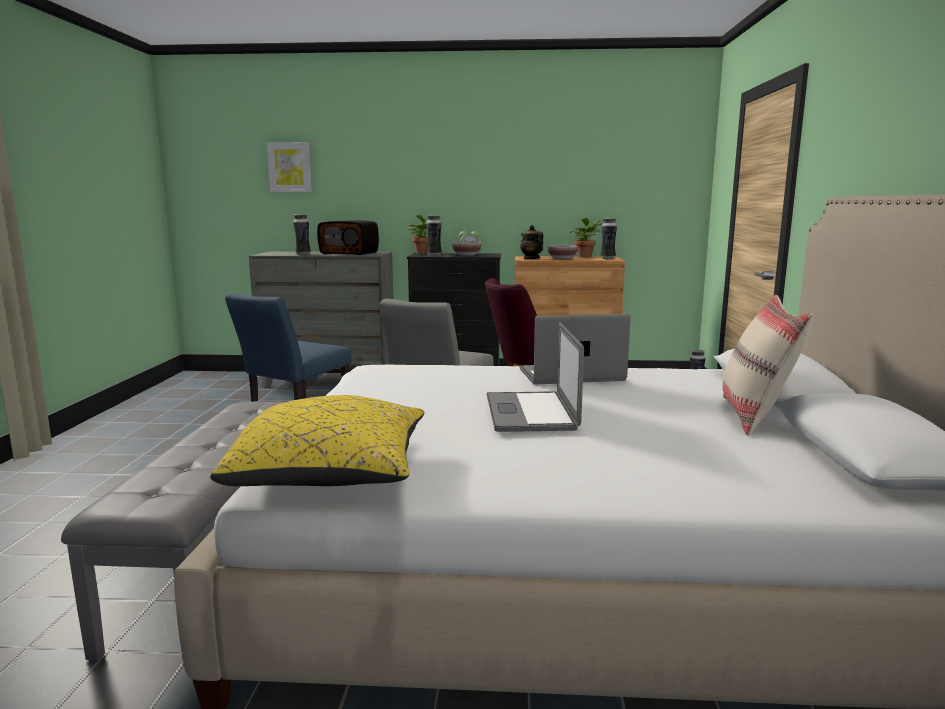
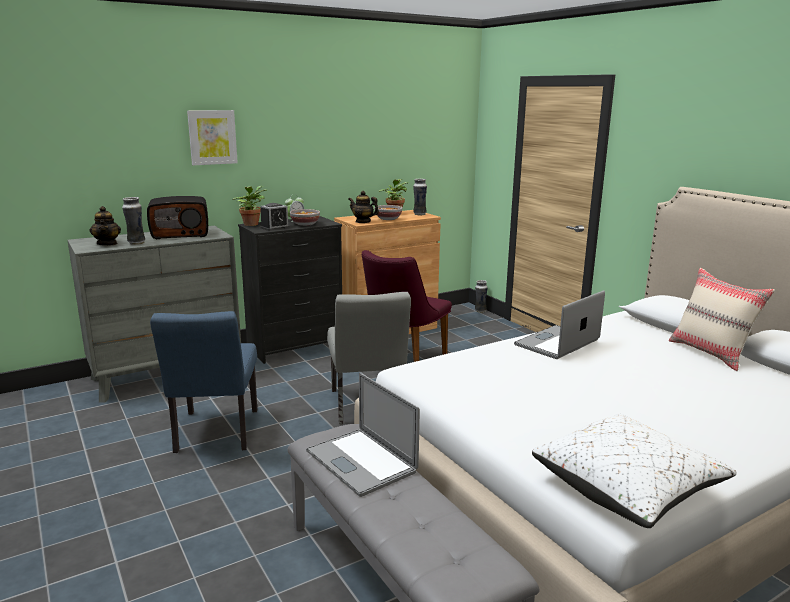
camera: 35 degrees left, 5 degrees up
yellow pillow [210,395,425,486] -> white pillow [532,413,737,528]
picture [267,142,312,192] -> picture moved to [187,110,238,165]
vase [426,215,442,256] -> alarm clock [260,203,290,231]
laptop [487,322,584,432] -> laptop moved to [306,373,420,497]
none -> teapot [89,206,121,246]

